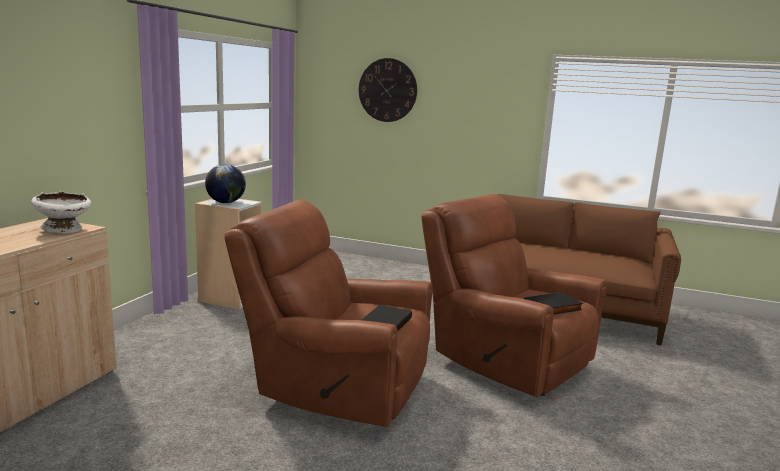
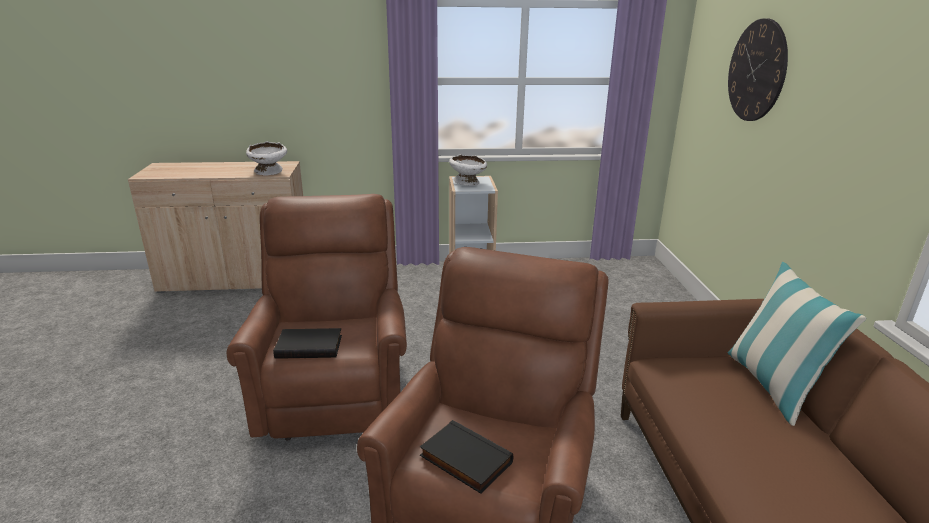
camera: 65 degrees right, 10 degrees up
globe [205,164,246,203] -> white bowl [449,154,487,186]
none -> pillow [728,262,866,426]

